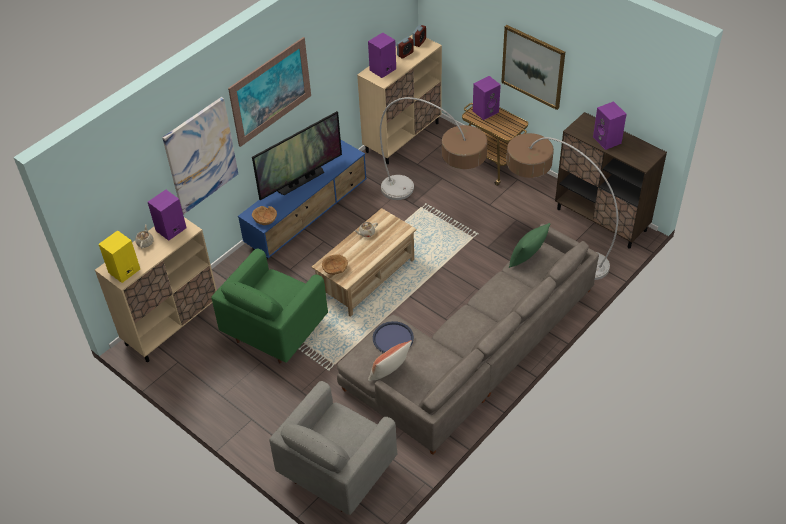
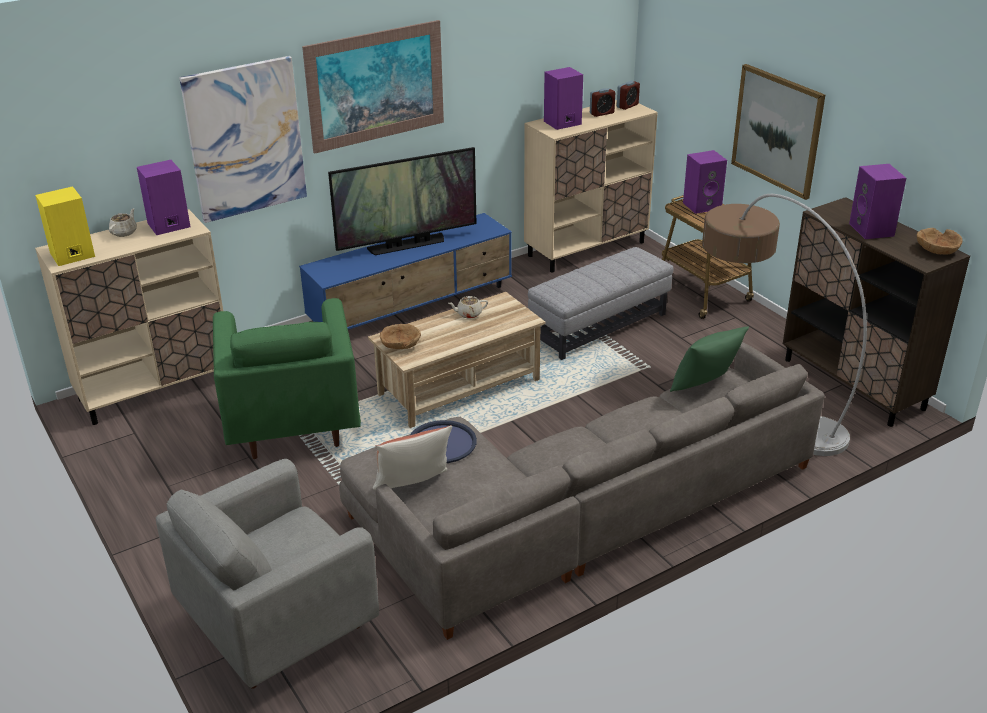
camera: 15 degrees right, 15 degrees down
green armchair [211,248,328,363] -> green armchair turned 60 degrees counterclockwise [213,298,361,459]
brown bowl [252,206,277,225] -> brown bowl moved to [917,228,962,255]
floor lamp [380,97,488,200] -> grey ottoman [528,247,673,360]

